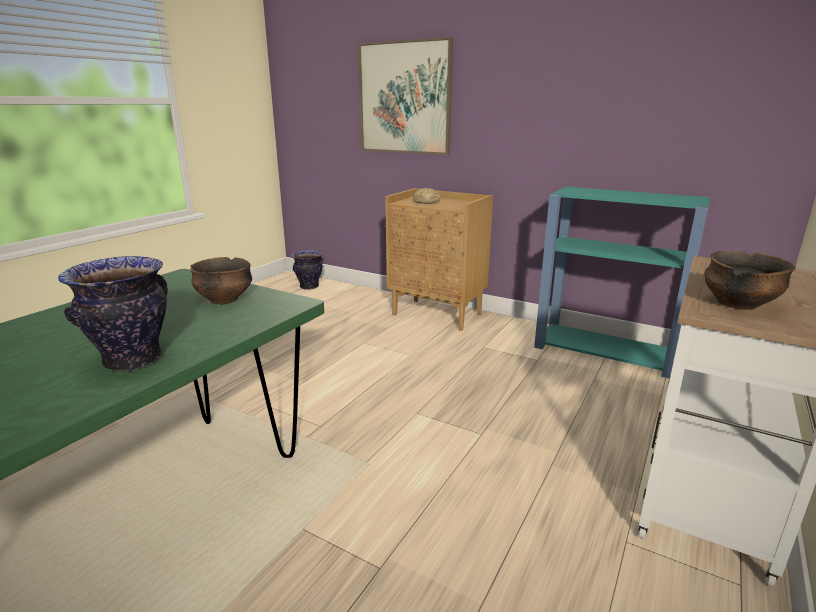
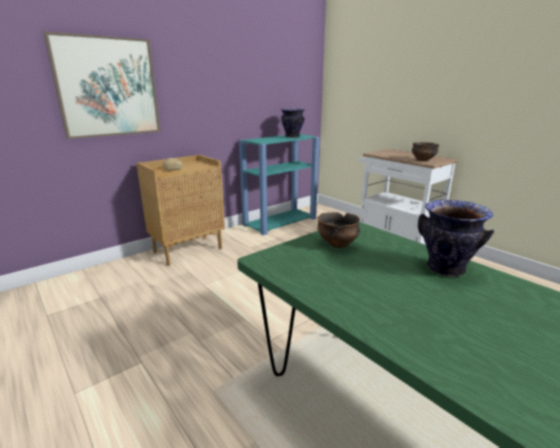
camera: 70 degrees left, 0 degrees up
vase [291,250,323,290] -> vase moved to [281,109,305,138]

